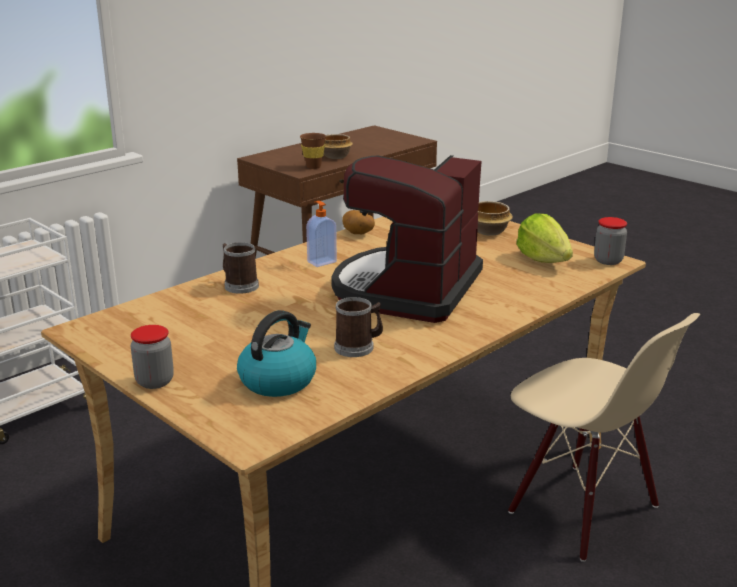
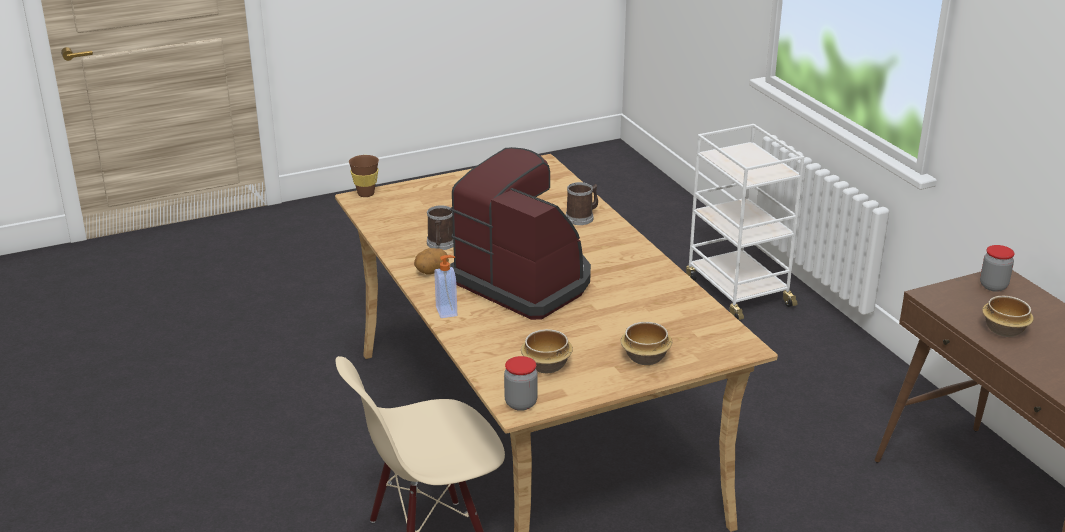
camera: 110 degrees right, 5 degrees up
jar [131,325,174,389] -> jar moved to [980,245,1015,292]
kettle [237,310,316,397] -> none
brown cup [300,133,326,169] -> brown cup moved to [349,155,379,197]
soap dispenser [306,201,337,267] -> soap dispenser moved to [434,255,457,318]
potato [342,210,375,234] -> potato moved to [414,248,449,275]
lettuce [516,213,573,263] -> bowl [521,329,573,373]

